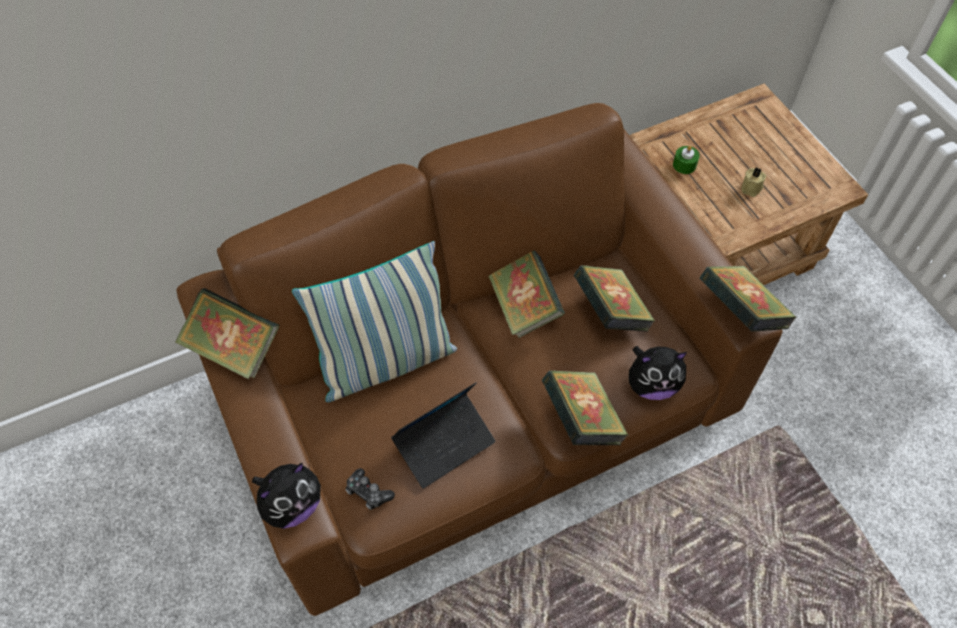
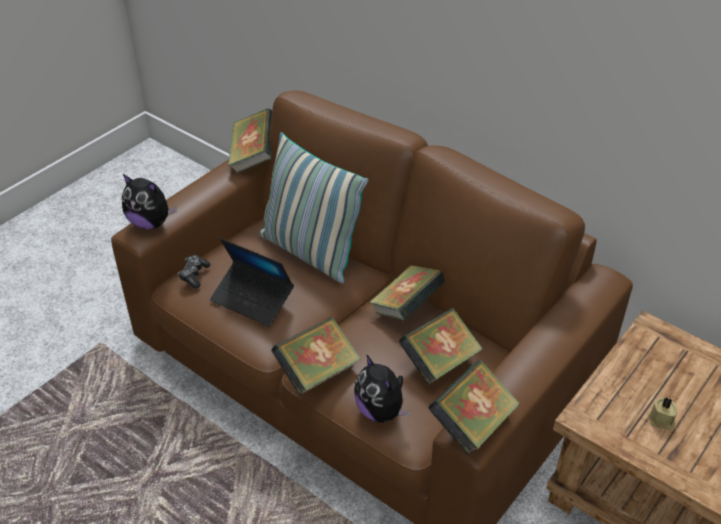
camera: 65 degrees right, 15 degrees down
green candle [673,145,700,174] -> none

